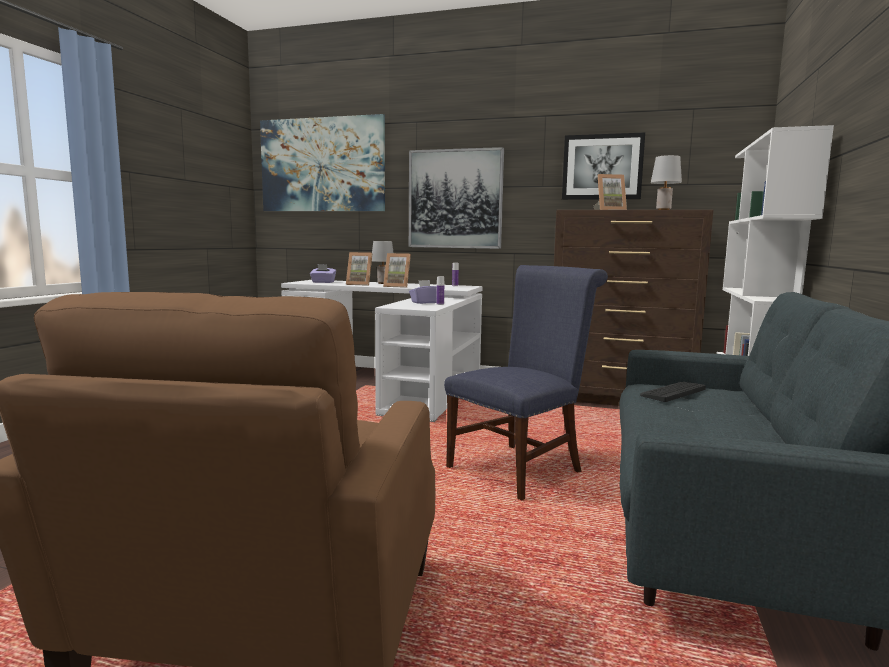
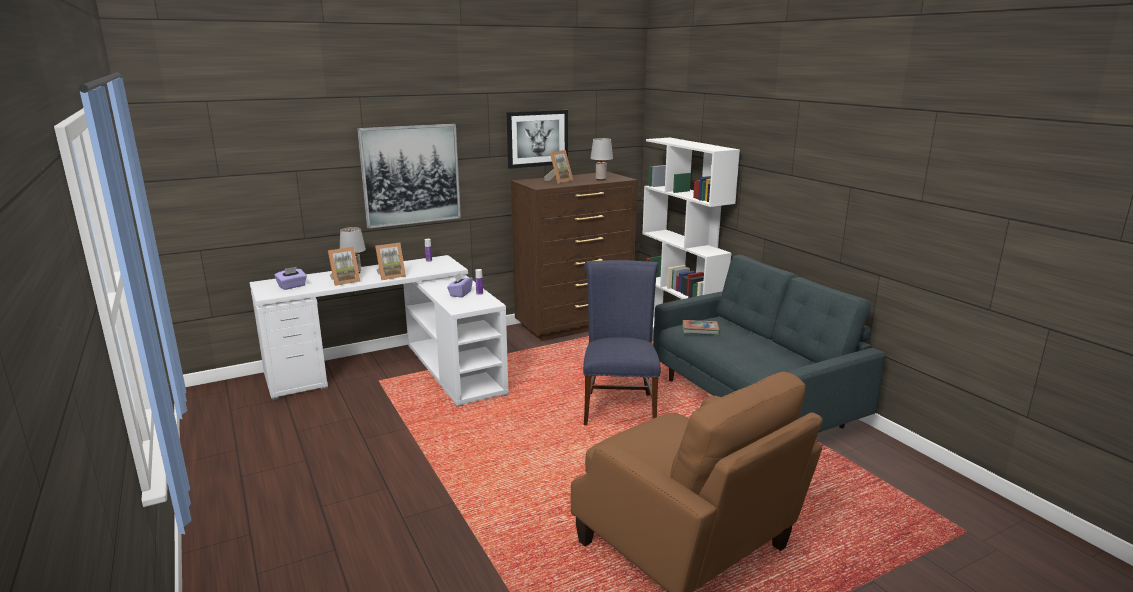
camera: 45 degrees left, 10 degrees up
picture [260,114,385,211] -> none
keyboard [640,382,706,402] -> book [682,320,720,335]

